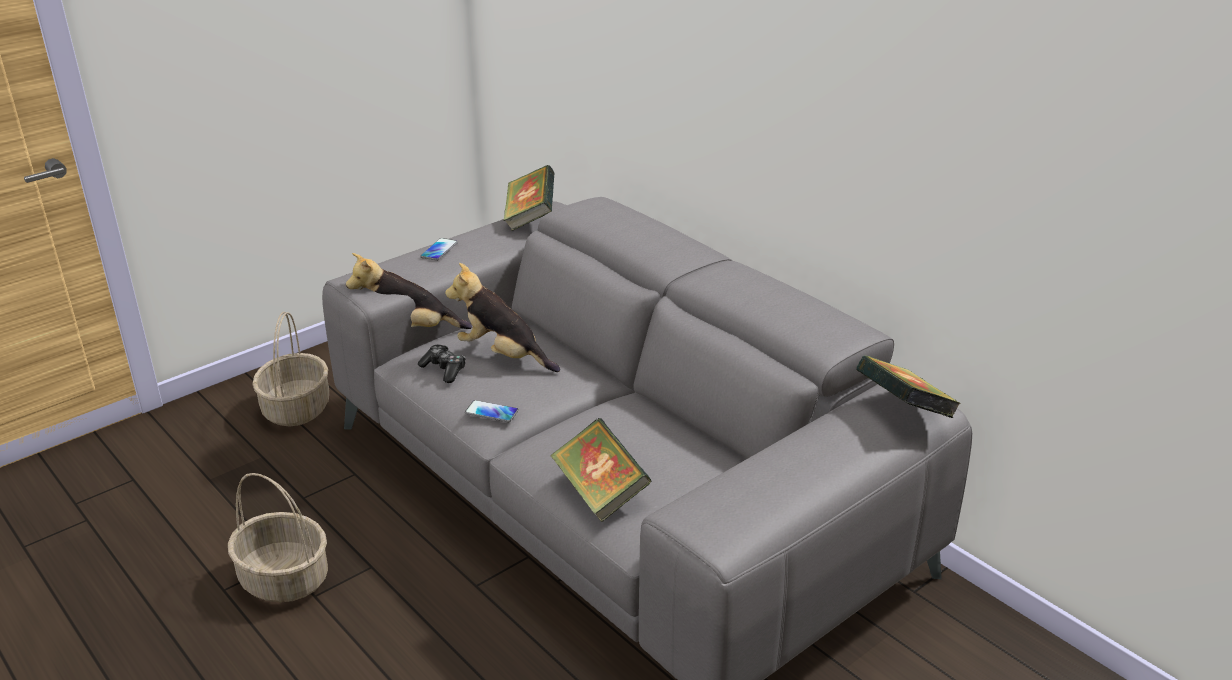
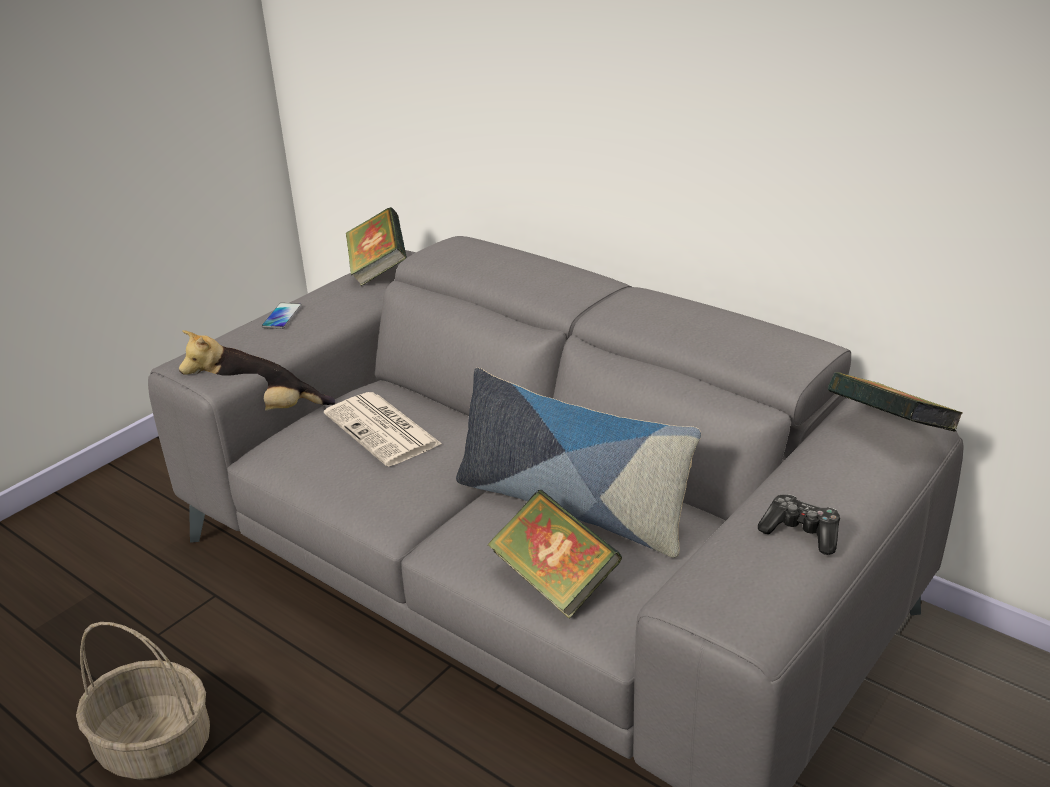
camera: 10 degrees left, 0 degrees up
basket [252,312,329,427] -> none
game controller [418,345,466,383] -> game controller moved to [758,494,840,555]
plush toy [445,263,560,372] -> newspaper [324,392,442,467]
phone [465,400,519,422] -> none
none -> pillow [456,368,701,558]

